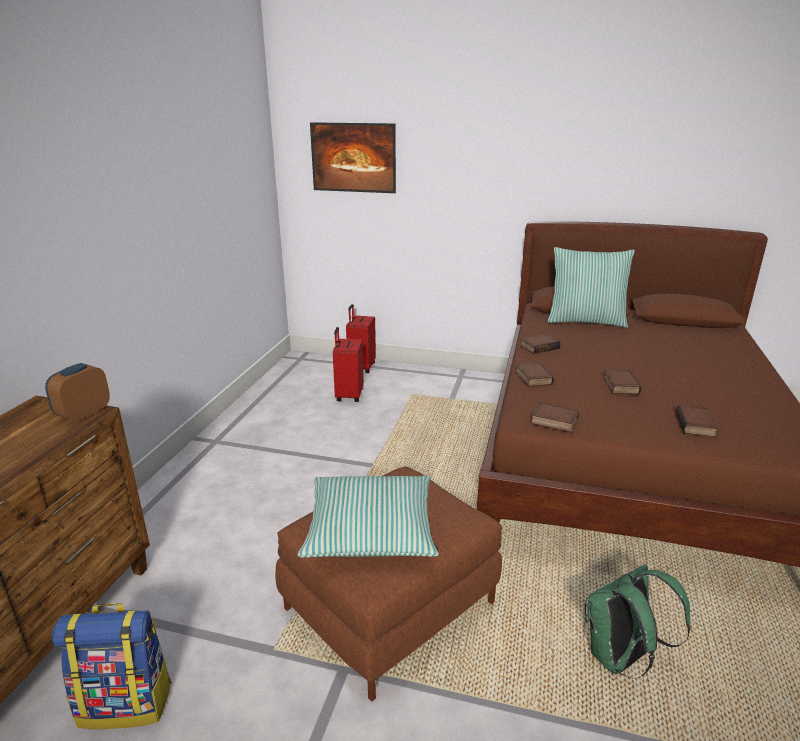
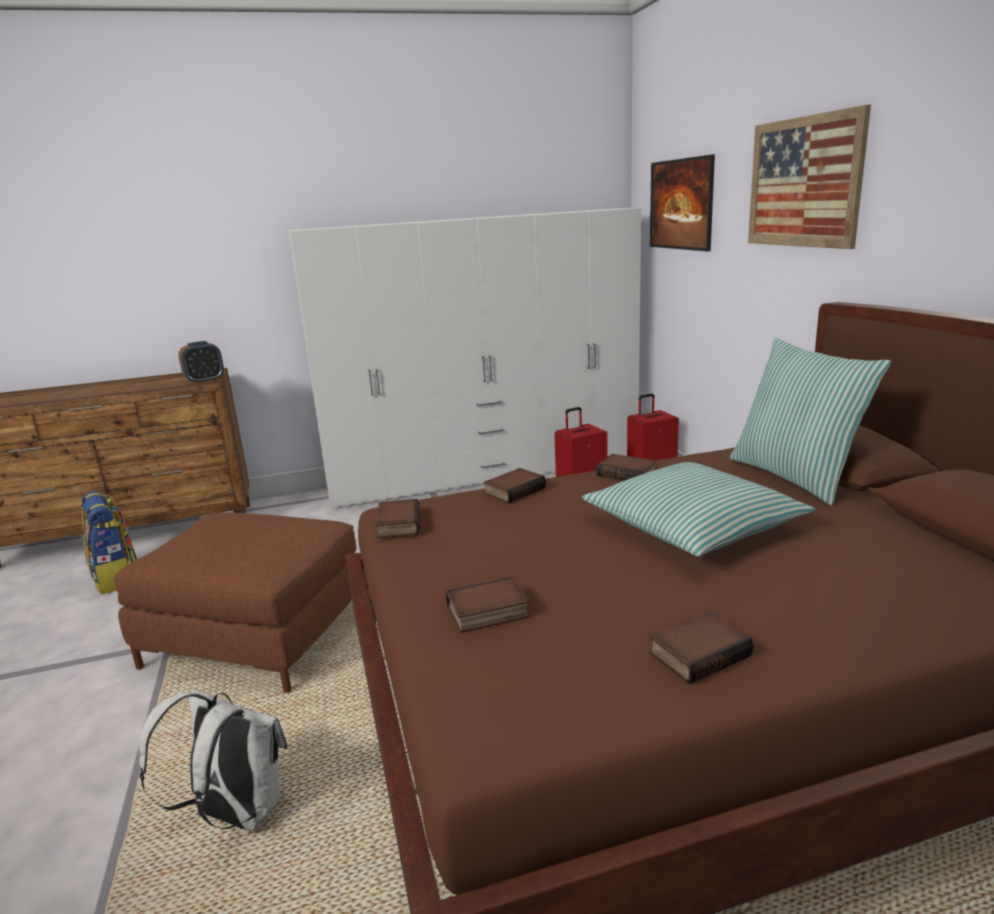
camera: 60 degrees right, 5 degrees down
alarm clock [45,363,110,423] -> alarm clock turned 150 degrees clockwise [178,341,224,384]
pillow [298,476,439,558] -> pillow moved to [582,462,815,557]
green backpack [585,564,690,678] -> white backpack [139,689,287,830]
book [603,370,641,395] -> book moved to [649,612,754,684]
none -> white wardrobe [288,208,641,510]
none -> picture [748,105,871,249]

